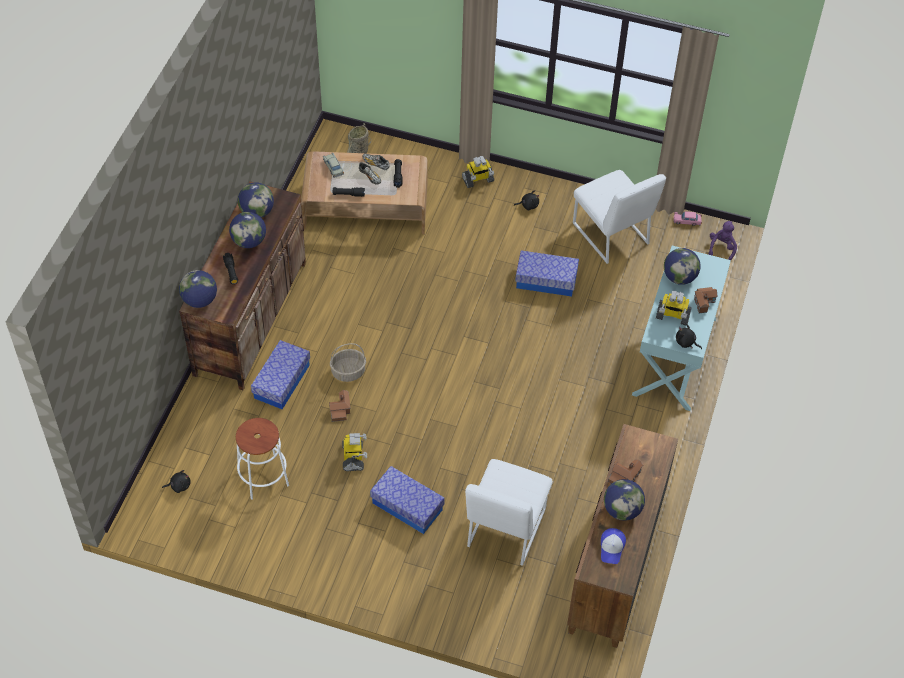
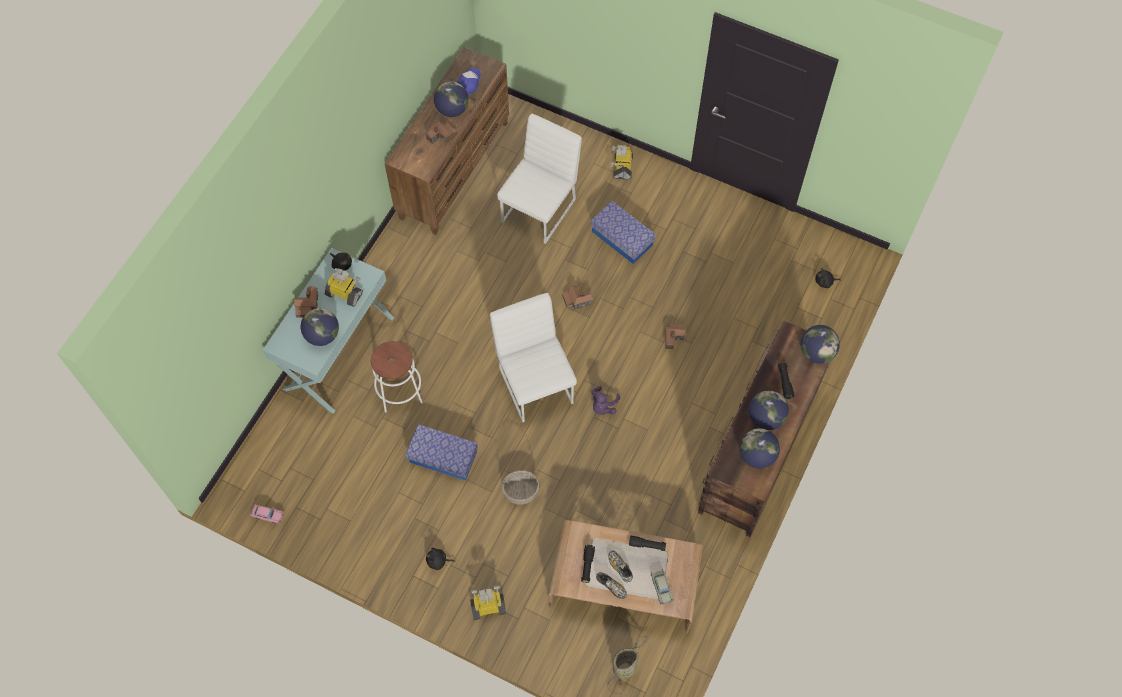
camera: 170 degrees left, 10 degrees up
white stool [236,418,289,500] -> white stool moved to [371,341,423,413]
storage box [251,340,310,409] -> none
basket [330,343,366,382] -> basket moved to [502,470,540,505]
toy robot [342,433,367,471] -> toy robot moved to [610,145,633,180]
white chair [573,170,666,264] -> white chair moved to [490,293,577,422]
purple plush toy [709,221,737,260] -> purple plush toy moved to [591,386,620,415]
none -> toy house [562,286,593,309]

